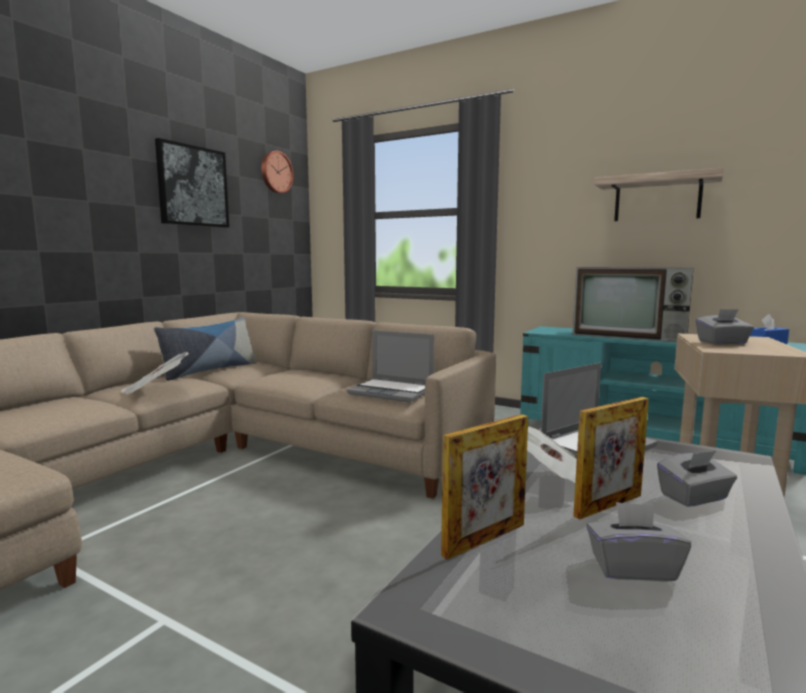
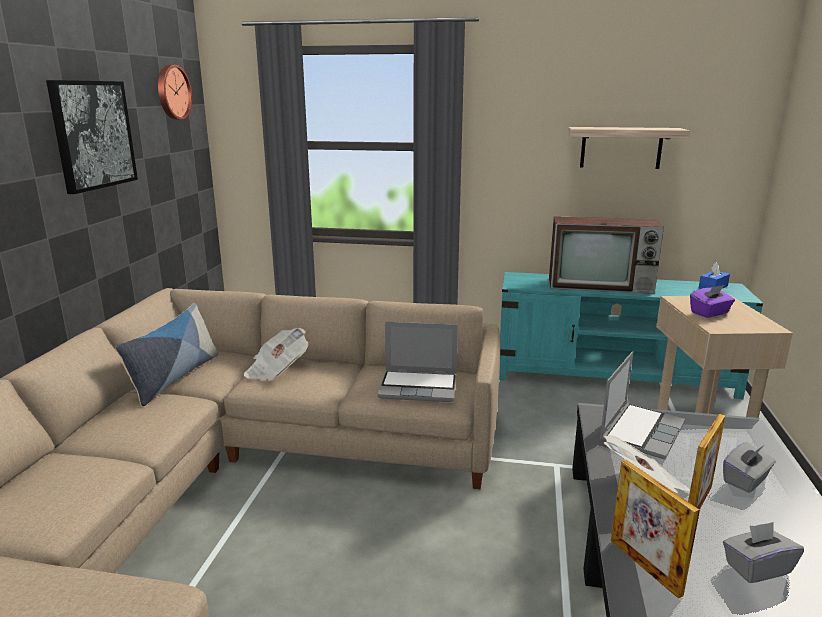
camera: 20 degrees left, 10 degrees up
newspaper [121,352,189,394] -> newspaper moved to [244,328,308,381]
picture frame [441,414,528,560] -> picture frame turned 120 degrees clockwise [611,460,700,599]
grey tissue box [696,309,754,345] -> purple tissue box [690,285,735,318]

